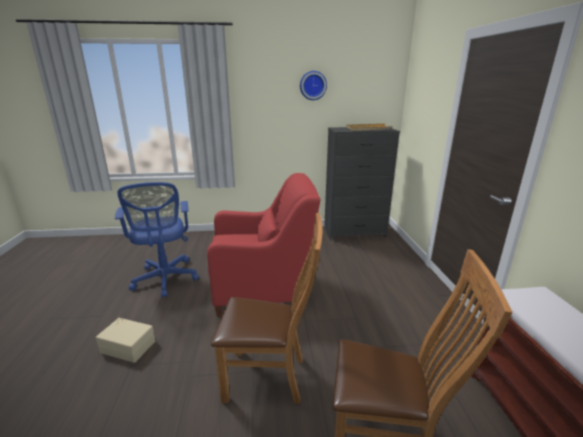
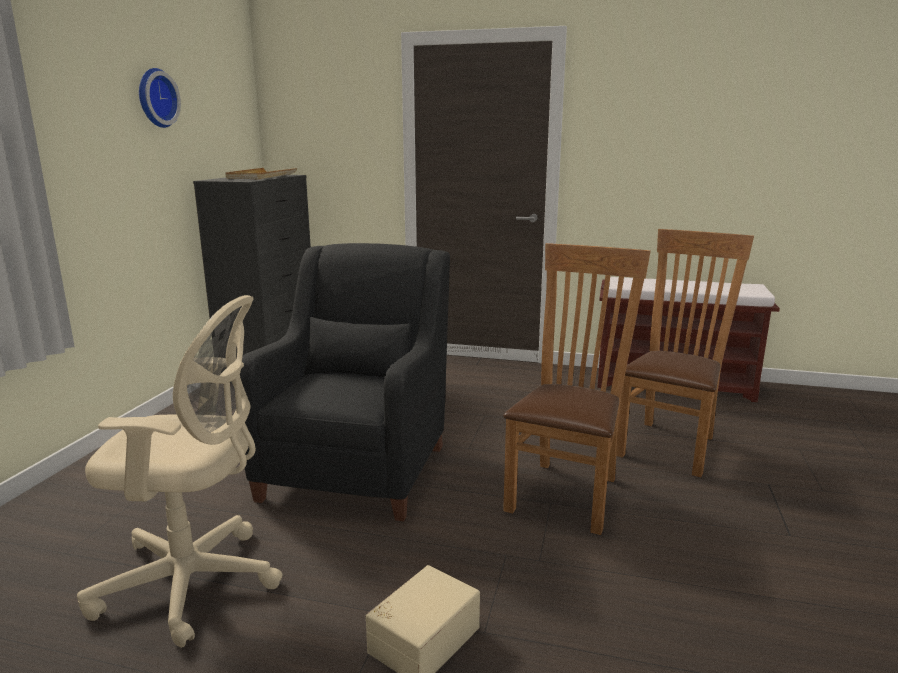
camera: 70 degrees left, 5 degrees down
blue office chair [115,182,199,298] -> beige office chair [77,295,283,648]
red armchair [207,173,320,317] -> black armchair [240,243,450,522]

